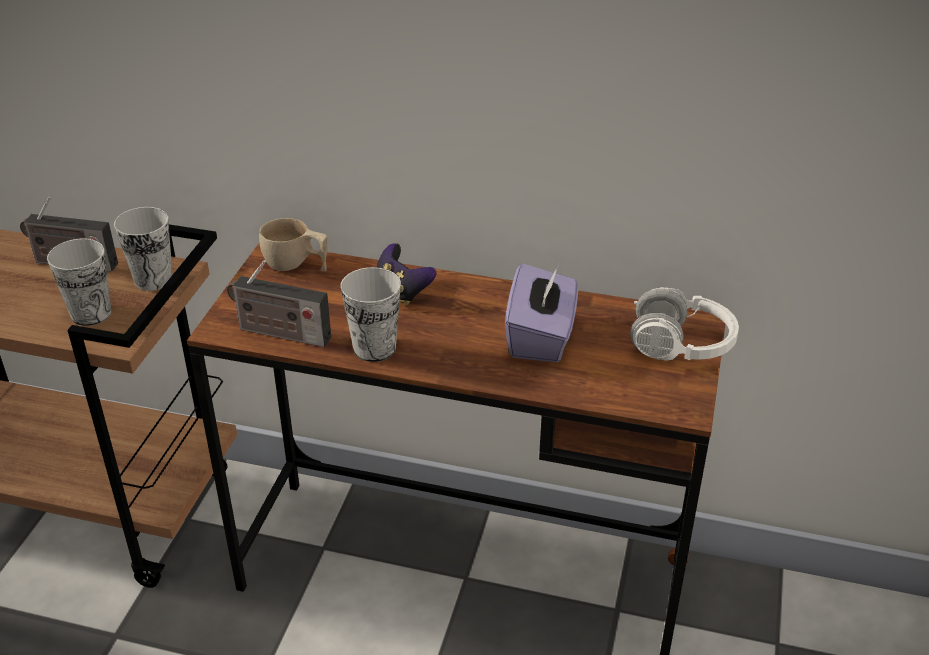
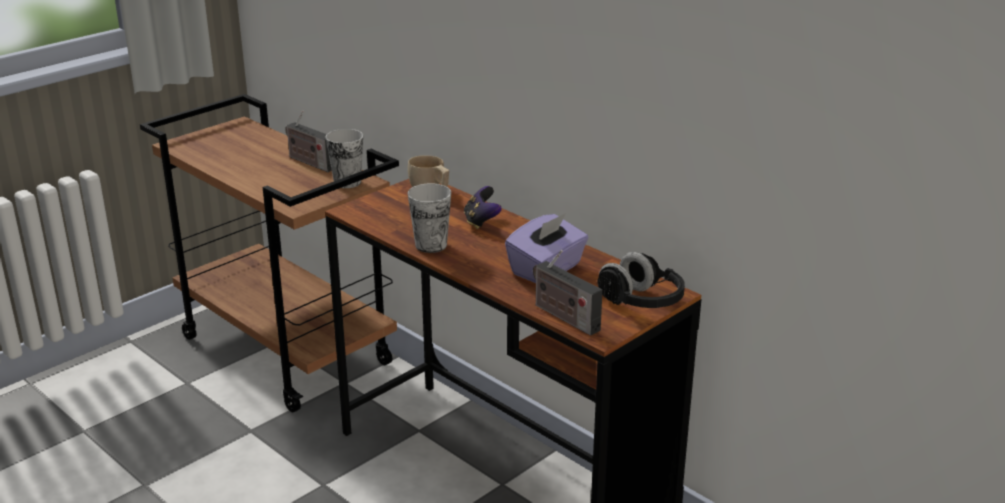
camera: 30 degrees right, 10 degrees down
cup [47,239,111,326] -> none
radio [227,260,331,347] -> radio moved to [533,250,602,336]
white headphones [630,287,739,361] -> black headphones [597,252,685,308]

